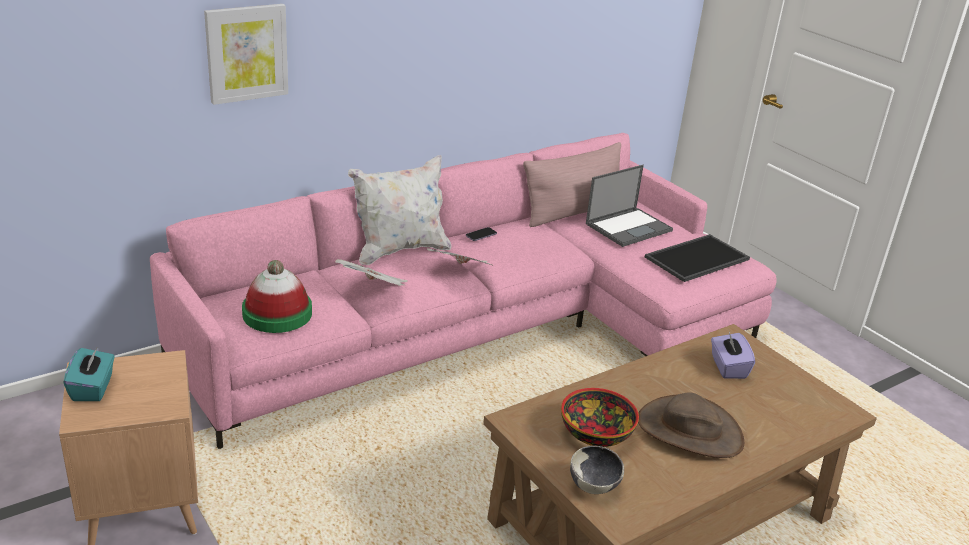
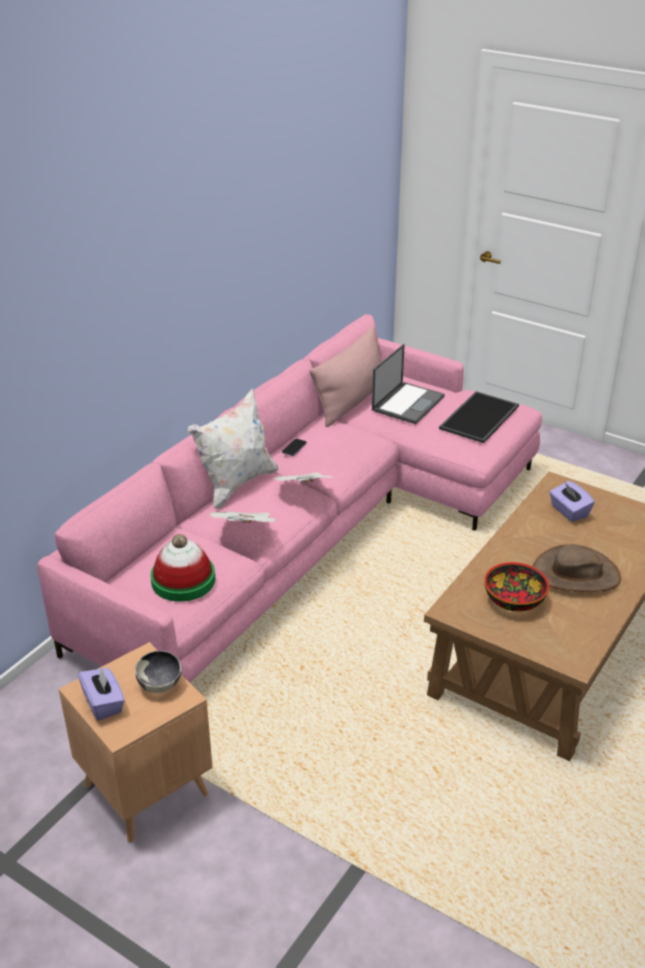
camera: 20 degrees left, 5 degrees up
turquoise tissue box [63,346,115,401] -> purple tissue box [78,667,125,721]
picture [204,4,288,105] -> none
bowl [570,446,624,494] -> bowl moved to [135,650,182,693]

